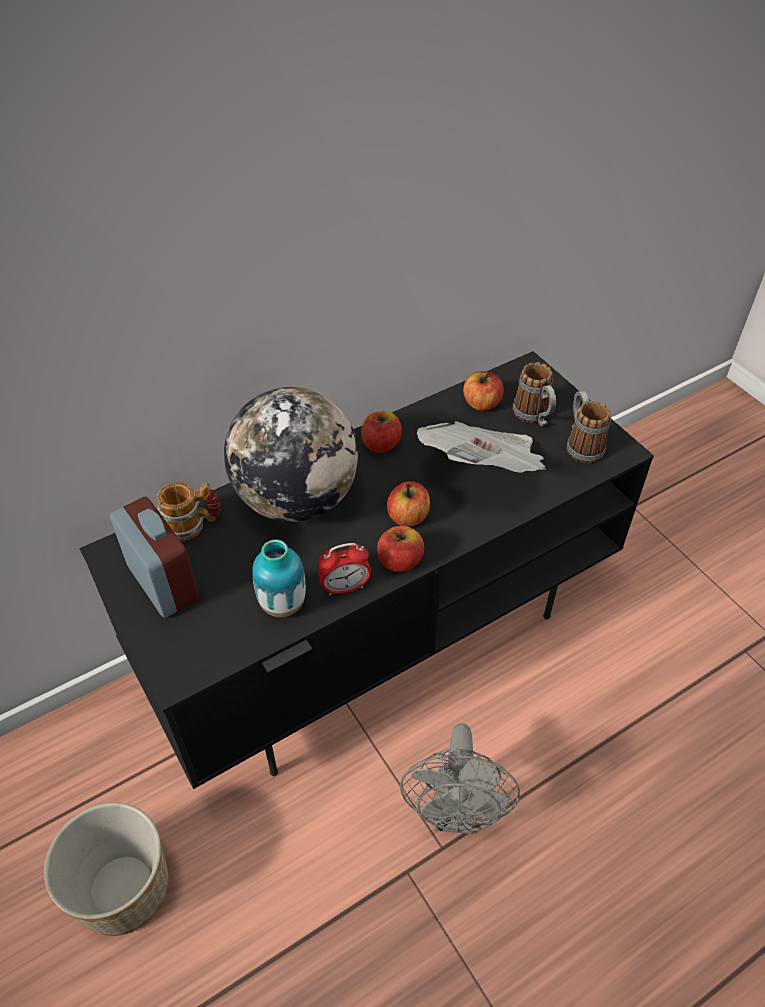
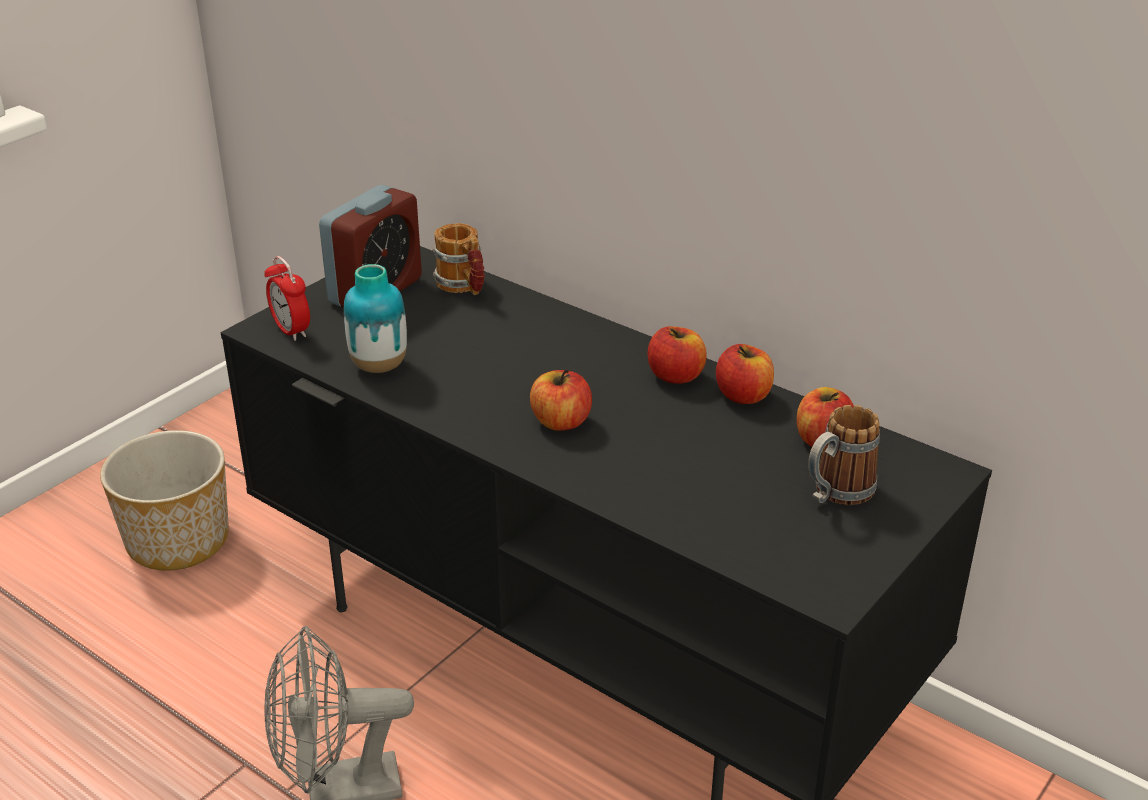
camera: 70 degrees right, 15 degrees down
globe [224,387,359,522] -> none
alarm clock [318,543,371,596] -> alarm clock moved to [264,256,310,341]
apple [377,526,424,572] -> apple moved to [716,344,774,404]
newspaper [417,421,546,473] -> none
mug [567,391,611,463] -> none

